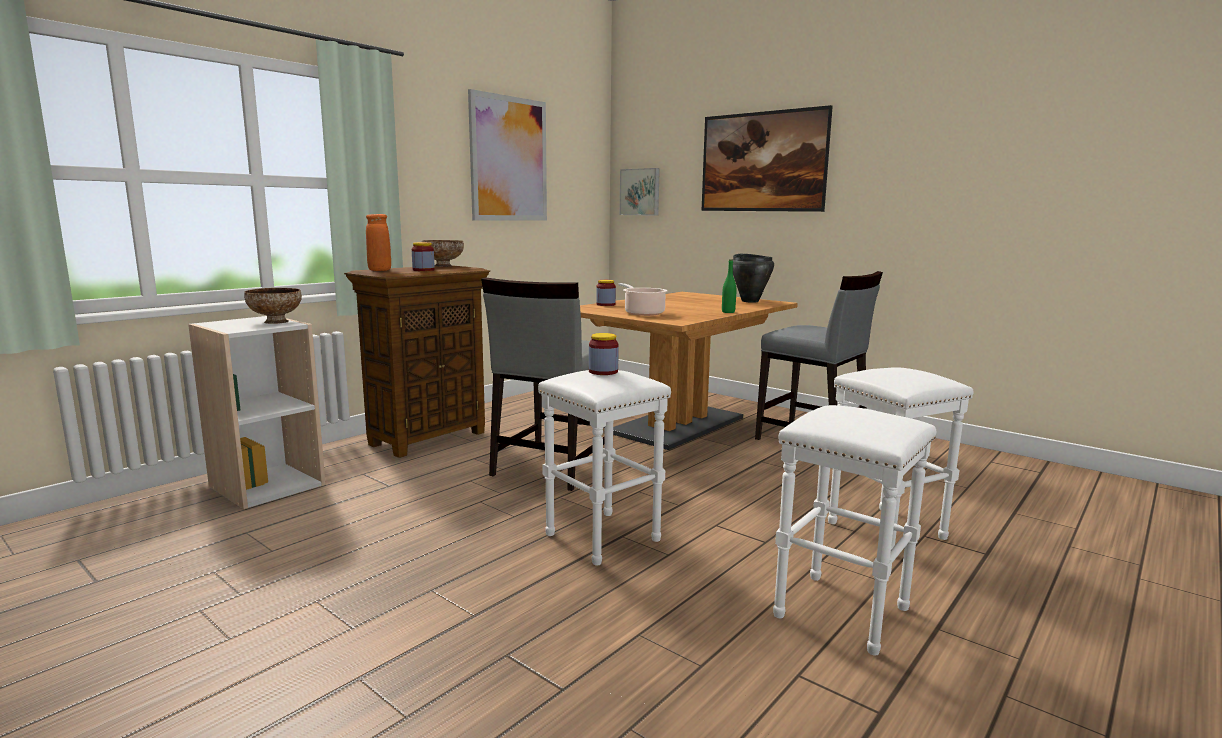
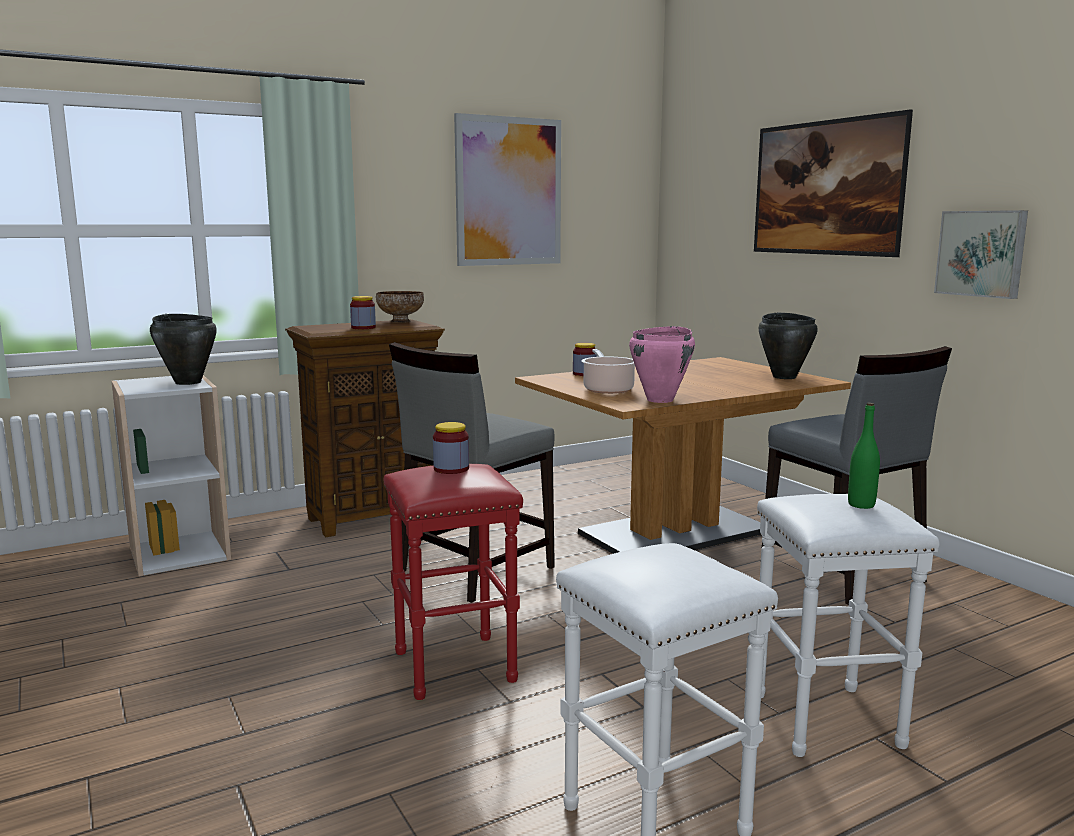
camera: 20 degrees right, 0 degrees up
bowl [244,288,302,324] -> black cooking pot [150,314,217,385]
orange vase [366,214,391,271] -> none
white stool [538,370,671,566] -> red stool [384,464,523,700]
picture [620,168,660,216] -> picture moved to [934,210,1028,299]
green bottle [722,259,736,313] -> green bottle moved to [848,403,880,509]
none -> pink cooking pot [629,326,695,403]

